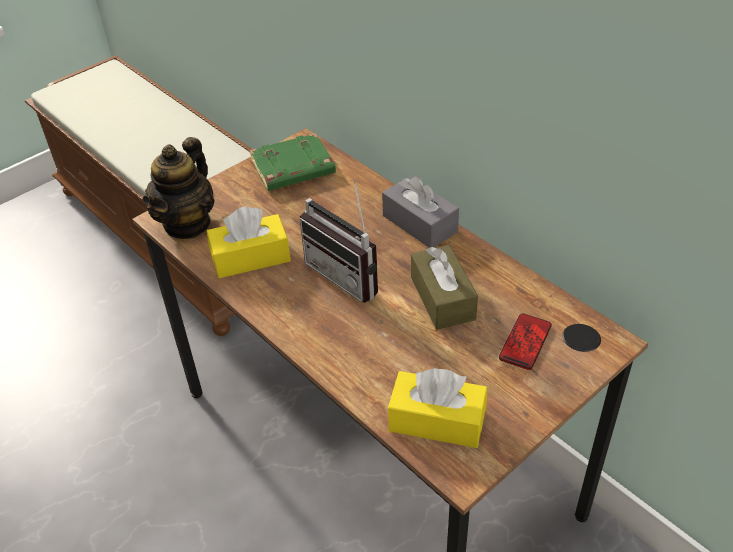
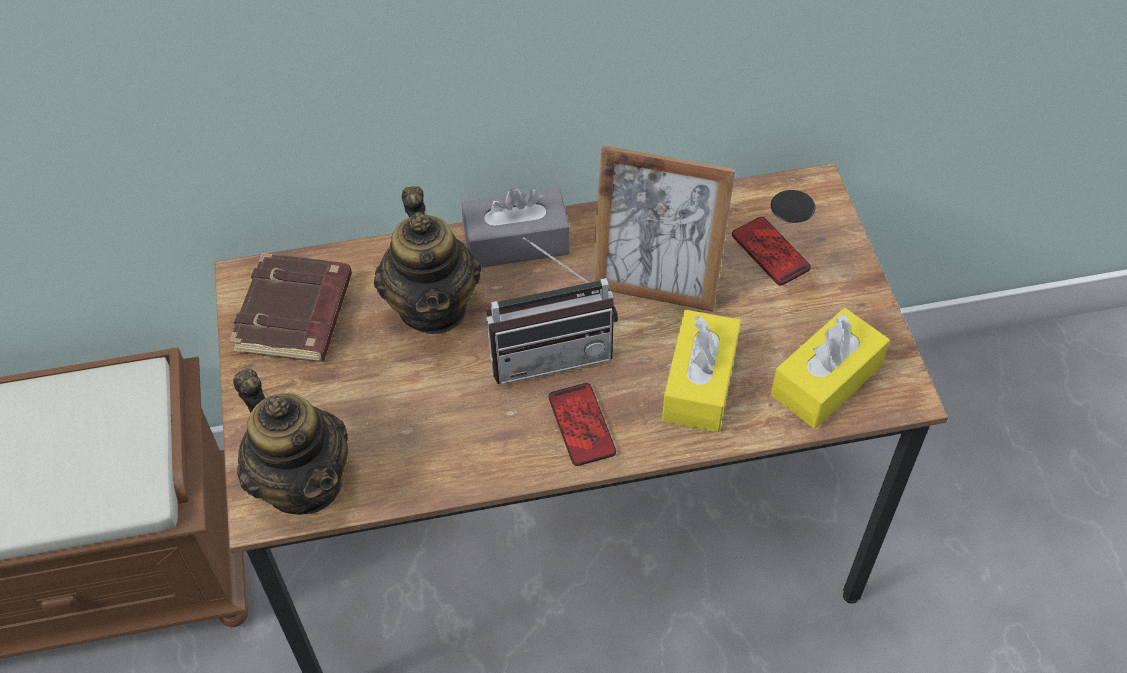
camera: 60 degrees left, 10 degrees up
yellow tissue box [207,206,291,278] -> yellow tissue box moved to [662,310,741,432]
green book [249,133,336,191] -> brown book [229,253,352,362]
brown tissue box [411,245,478,330] -> picture frame [592,145,736,312]
none -> teapot [374,186,481,334]
none -> phone [548,383,616,466]

